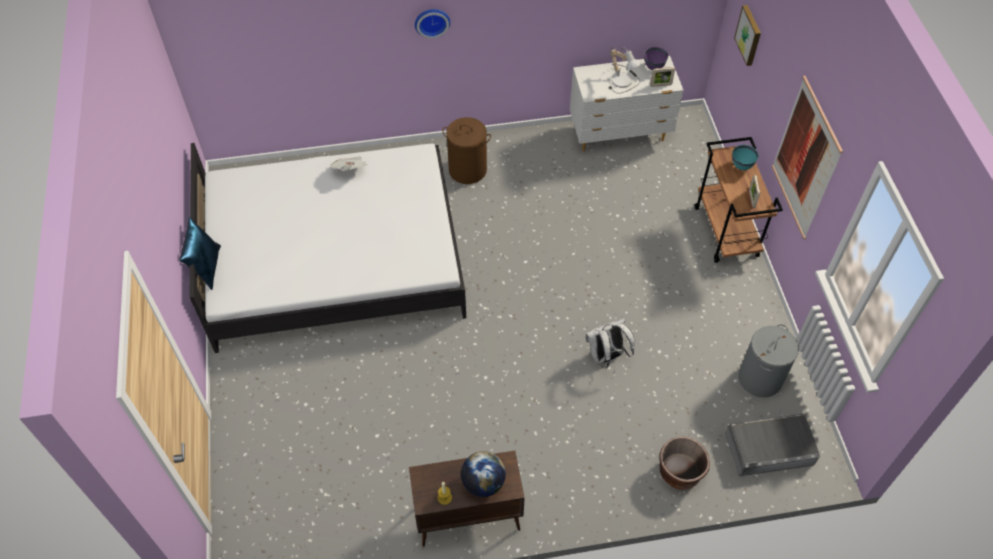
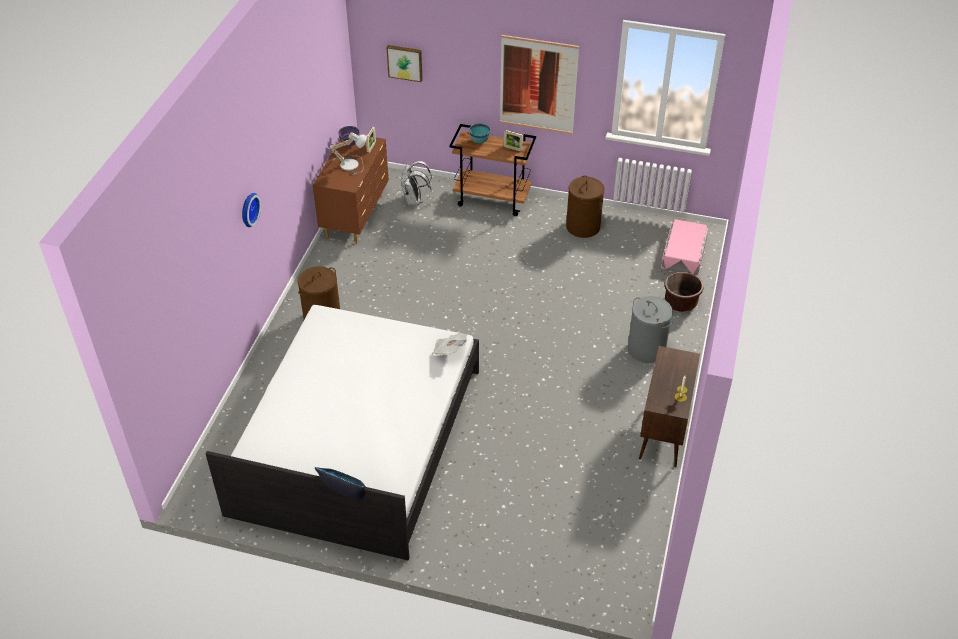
camera: 65 degrees left, 10 degrees down
newspaper [330,156,367,171] -> newspaper moved to [432,333,467,355]
globe [461,451,506,497] -> none
white dresser [570,56,683,151] -> brown dresser [312,137,389,244]
white backpack [586,318,635,369] -> white backpack moved to [401,161,432,205]
grey storage box [725,414,820,476] -> pink storage box [661,219,709,275]
grey laundry basket [738,324,799,398] -> grey laundry basket moved to [627,296,673,363]
none -> brown laundry basket [566,176,604,238]

